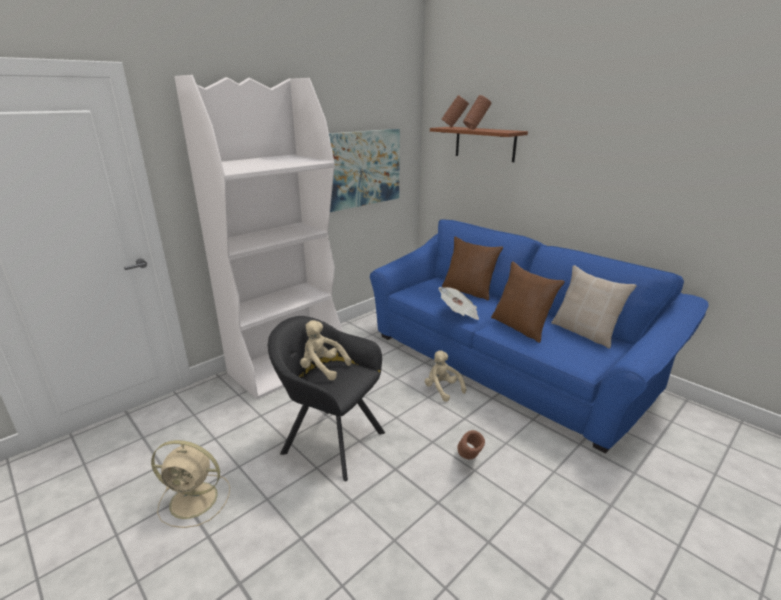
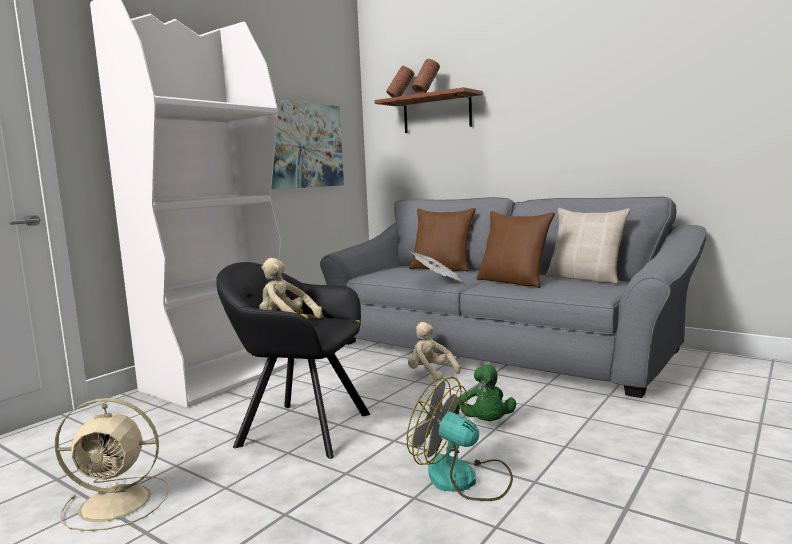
camera: 10 degrees left, 15 degrees down
blue sofa [370,219,709,453] -> grey sofa [320,197,707,398]
brown vase [457,430,485,459] -> green plush toy [454,364,516,421]
none -> fan [407,377,513,501]

